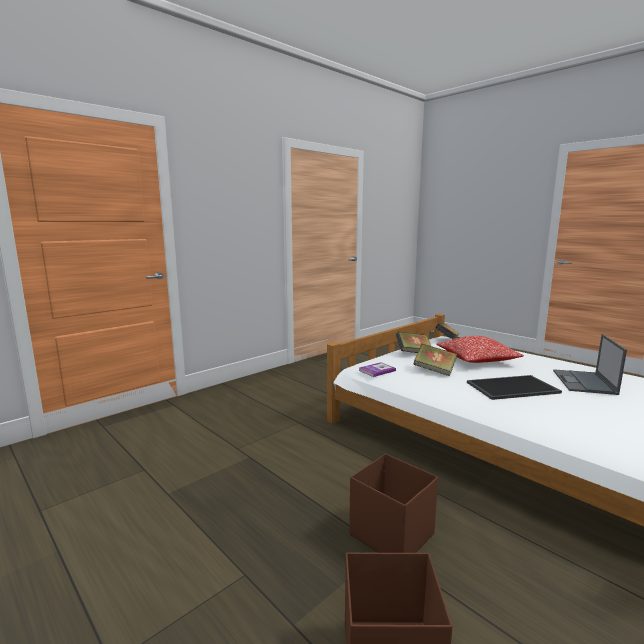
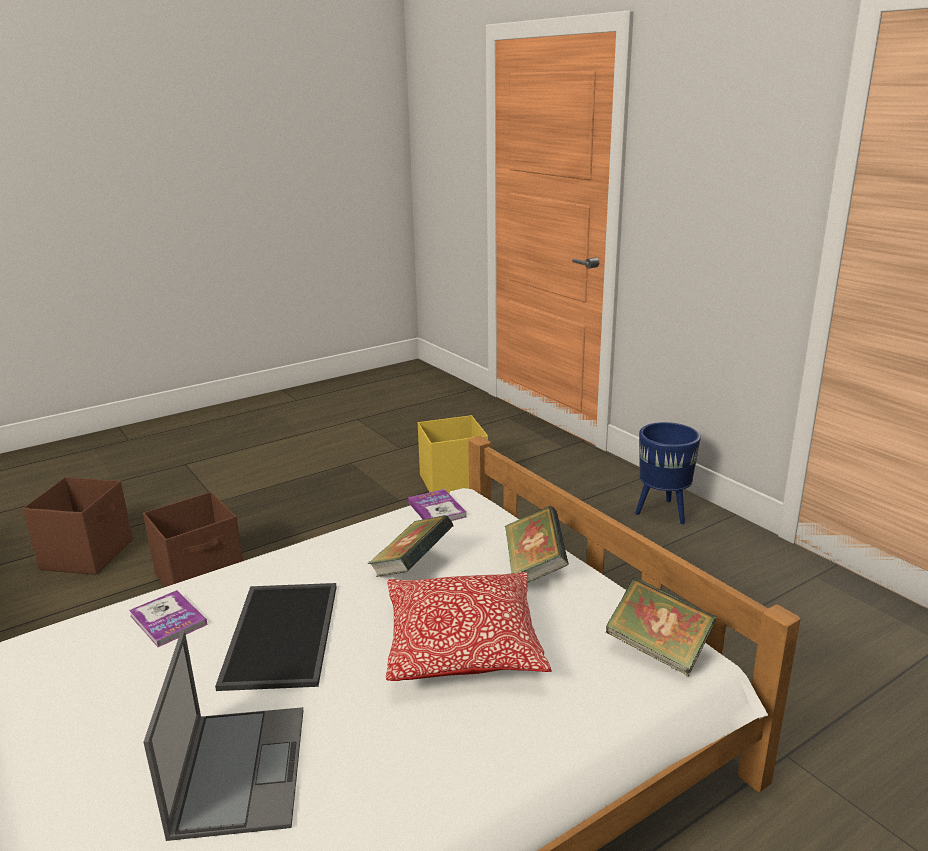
camera: 100 degrees right, 10 degrees up
laptop [553,334,627,395] -> laptop turned 60 degrees clockwise [143,631,303,841]
none -> book [129,590,207,647]
none -> yellow storage box [418,415,488,494]
none -> blue planter [635,422,701,524]

